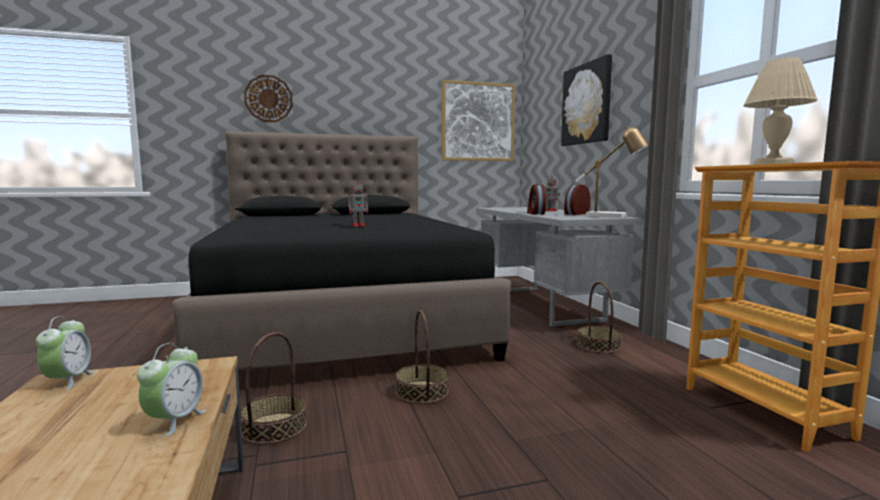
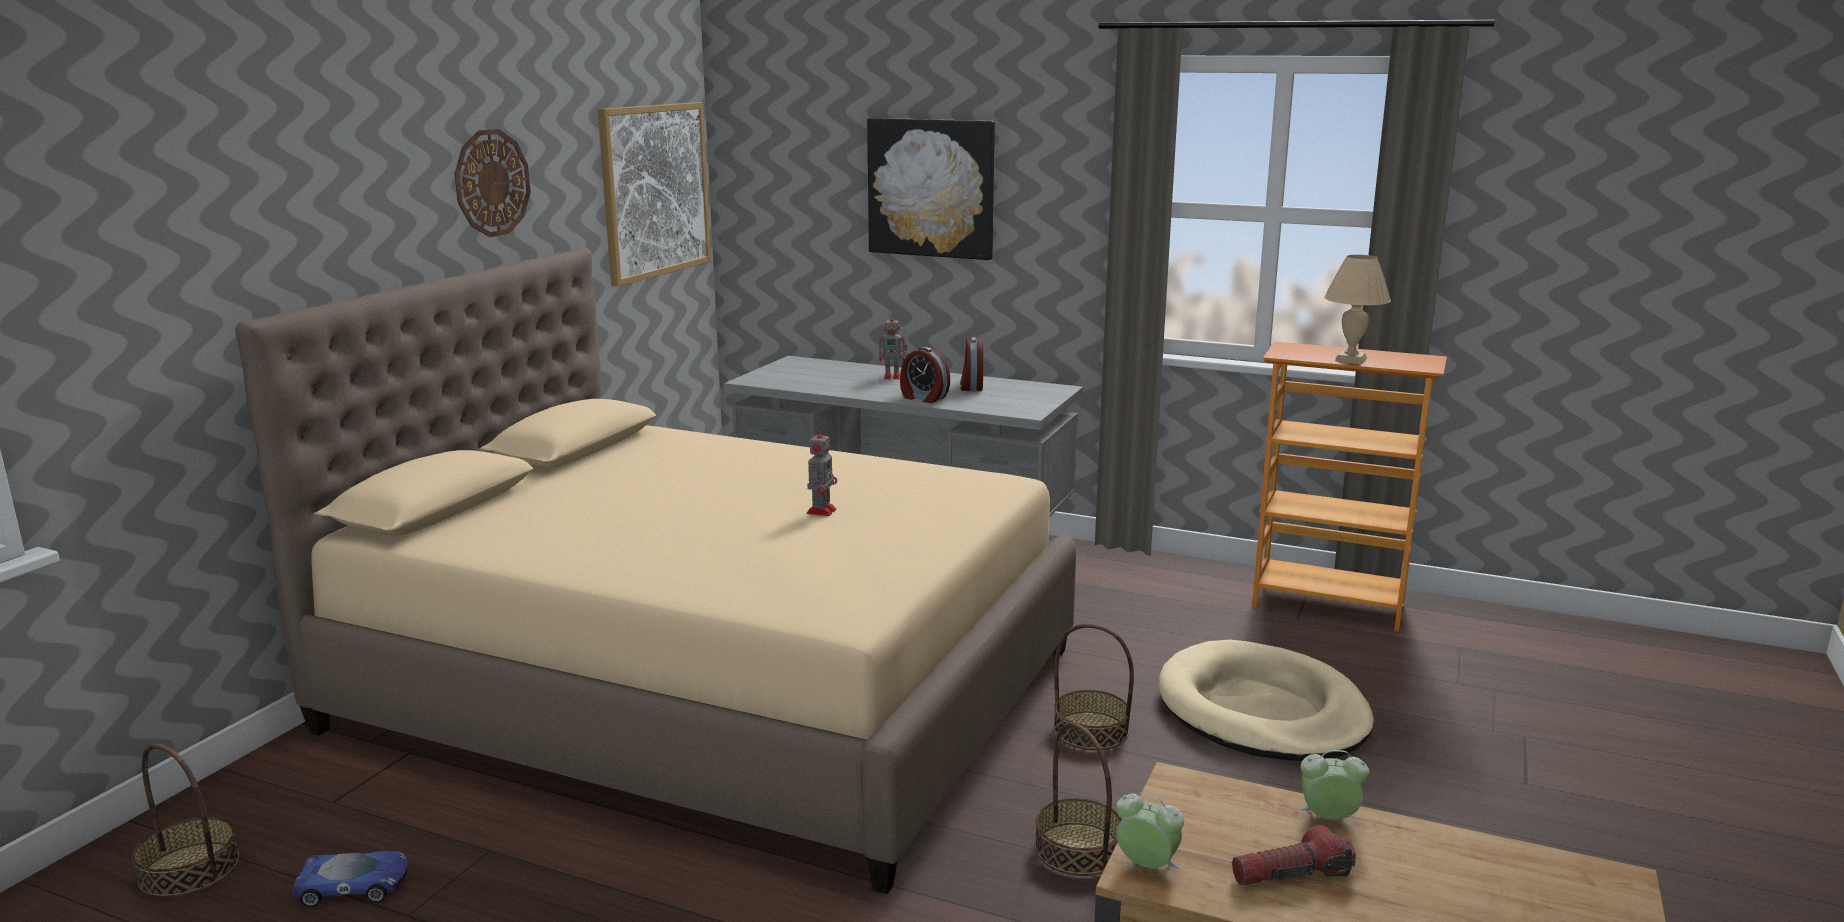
camera: 50 degrees left, 10 degrees up
alarm clock [137,343,206,437] -> alarm clock turned 45 degrees counterclockwise [1298,750,1370,820]
black bed [173,131,511,370] -> beige bed [236,248,1076,894]
wall clock [244,75,293,122] -> wall clock moved to [454,129,531,237]
table lamp [576,126,649,218] -> none
basket [577,282,622,353] -> basket moved to [131,743,240,898]
none -> toy car [292,850,408,907]
none -> beige dog bed [1159,640,1374,761]
none -> flashlight [1232,825,1356,885]

